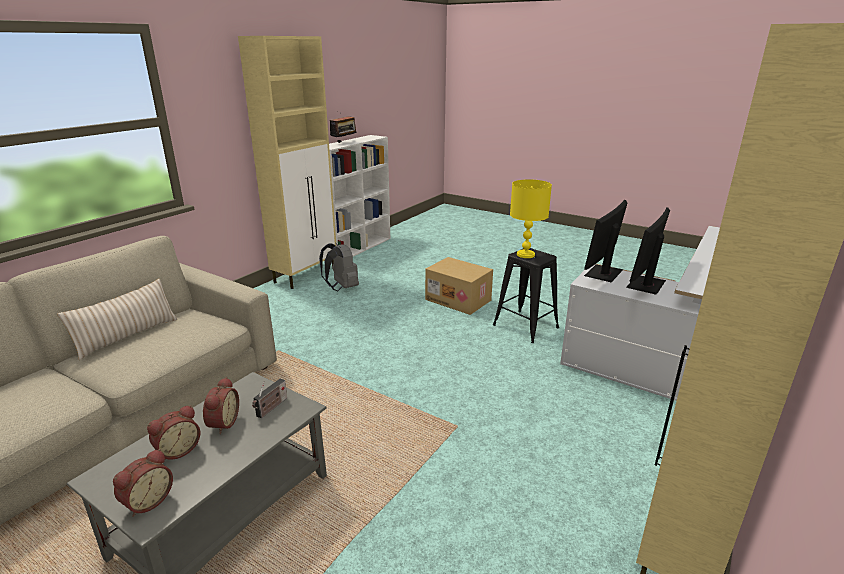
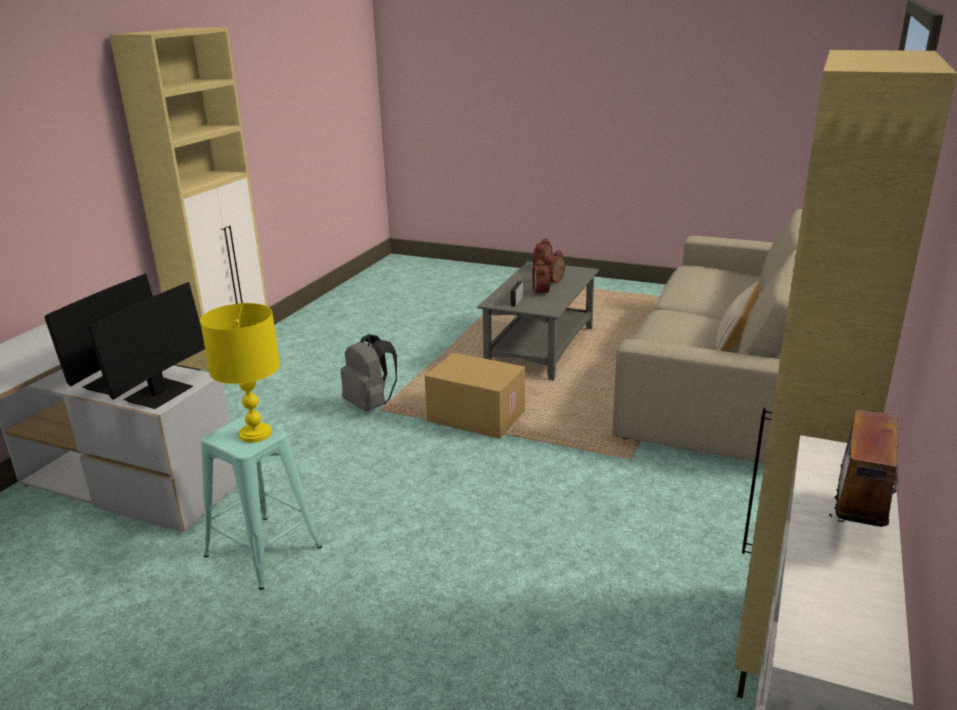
camera: 170 degrees right, 0 degrees up
grey backpack [319,243,359,291] -> grey backpack moved to [341,334,397,412]
cardboard box [425,257,493,315] -> cardboard box moved to [425,353,525,439]
black stool [493,248,559,343] -> turquoise stool [201,416,322,590]

